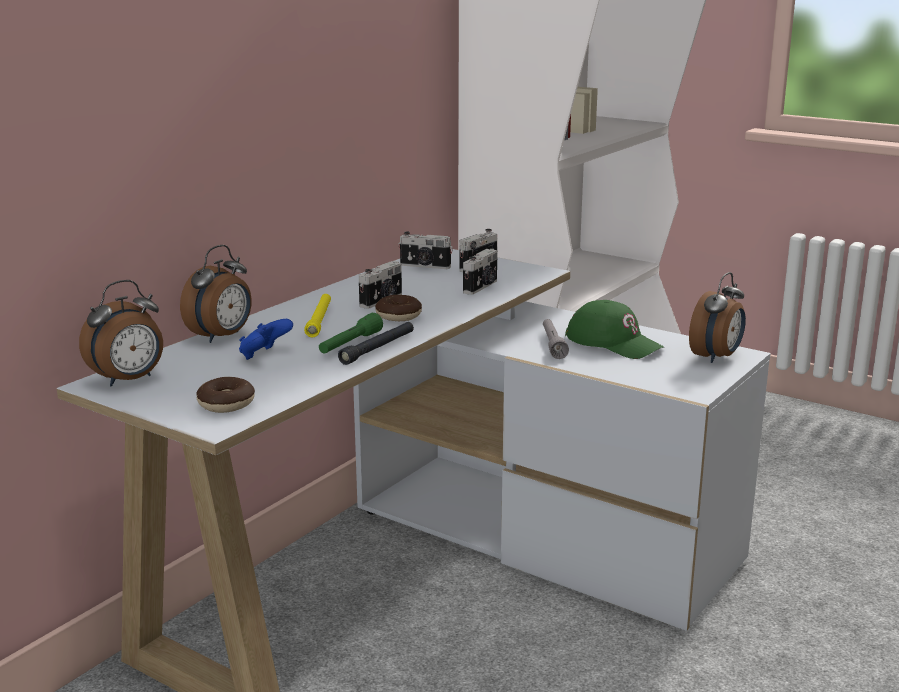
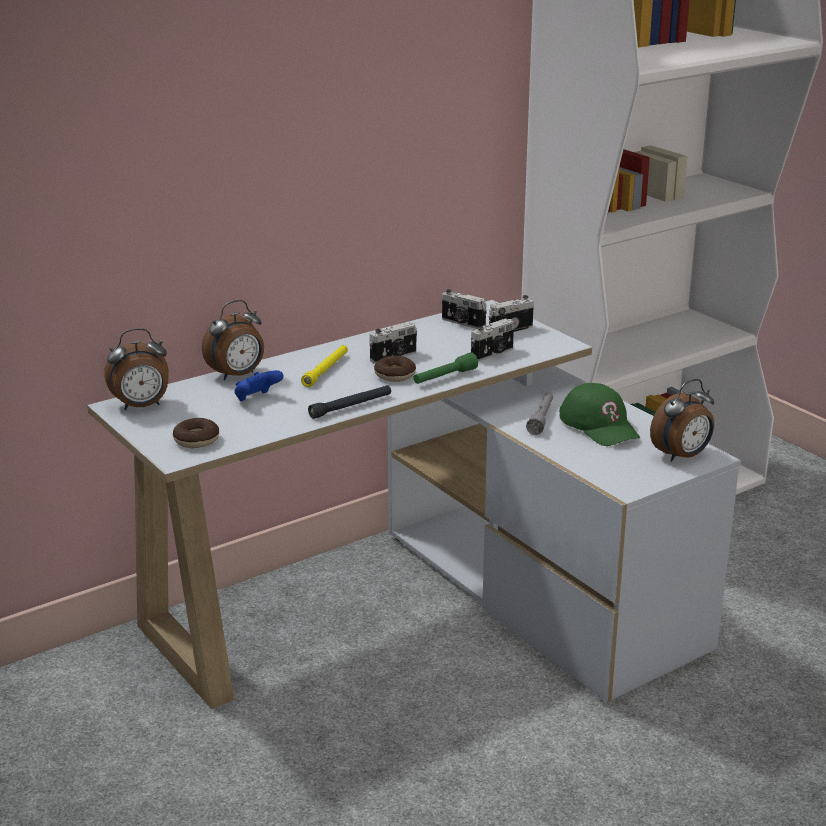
camera: 20 degrees right, 5 degrees up
green flashlight [319,313,383,354] -> green flashlight moved to [413,352,478,384]

